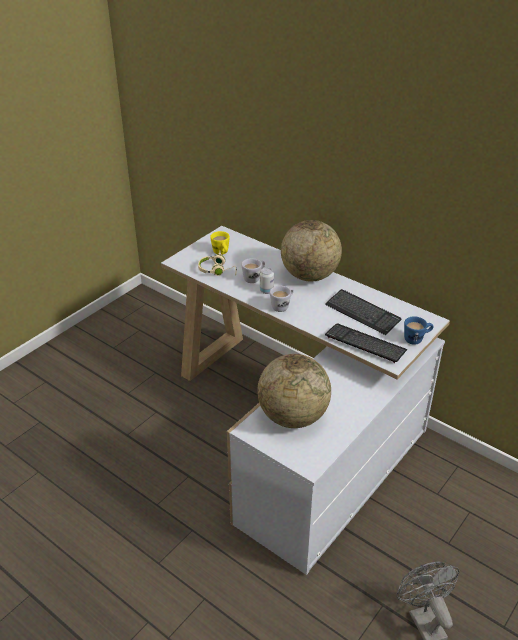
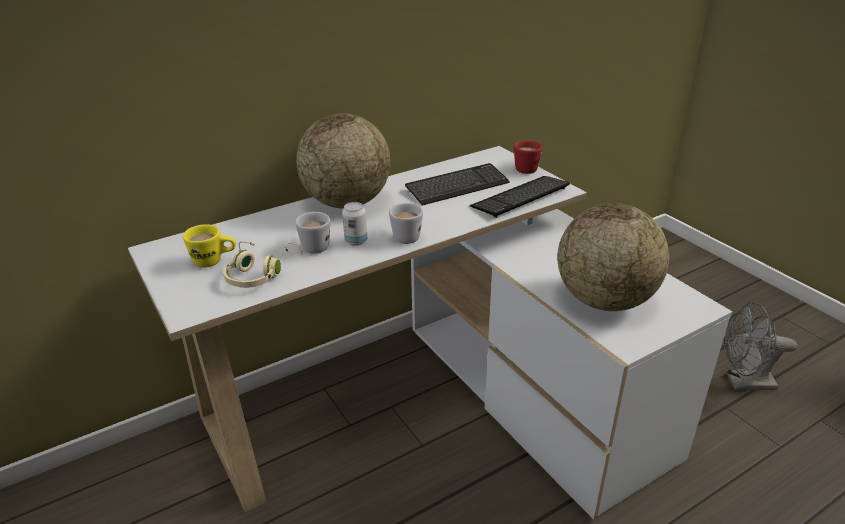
camera: 70 degrees left, 5 degrees down
blue mug [404,316,434,345] -> red mug [514,140,542,174]

